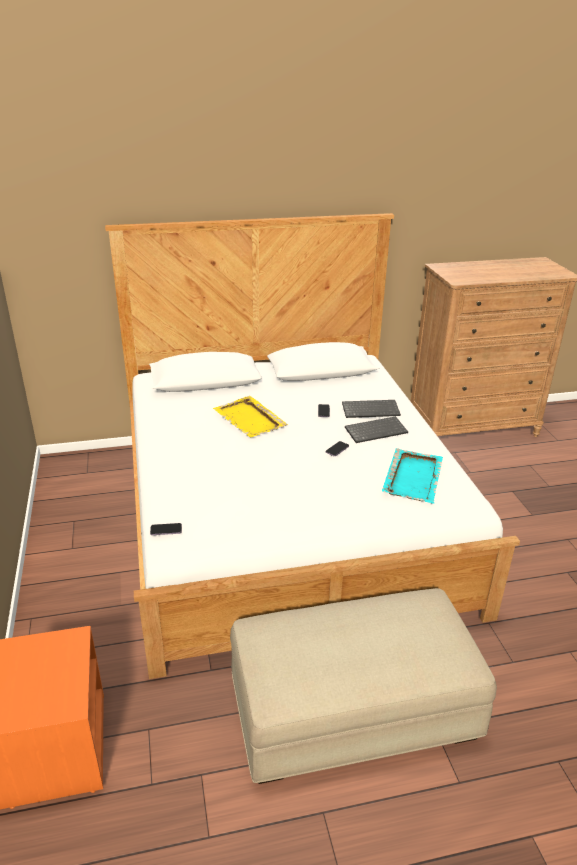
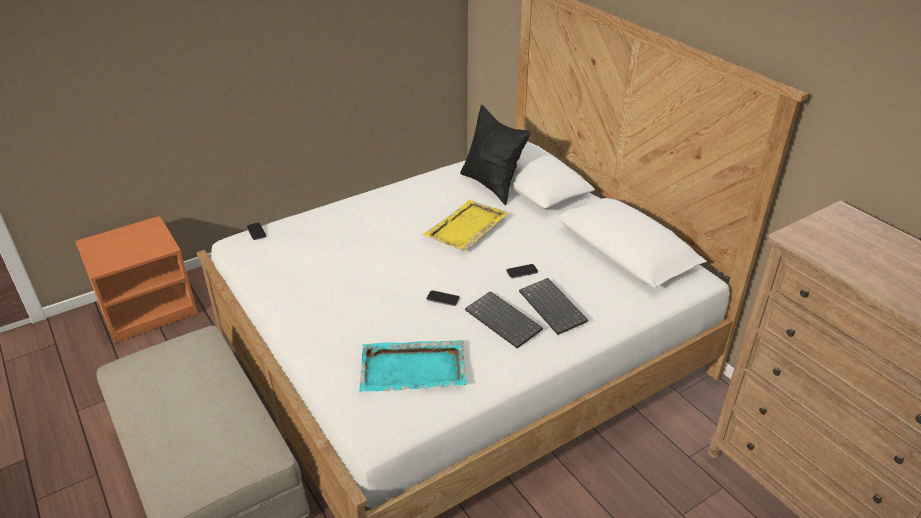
camera: 70 degrees right, 5 degrees up
none -> black pillow [460,105,531,205]

